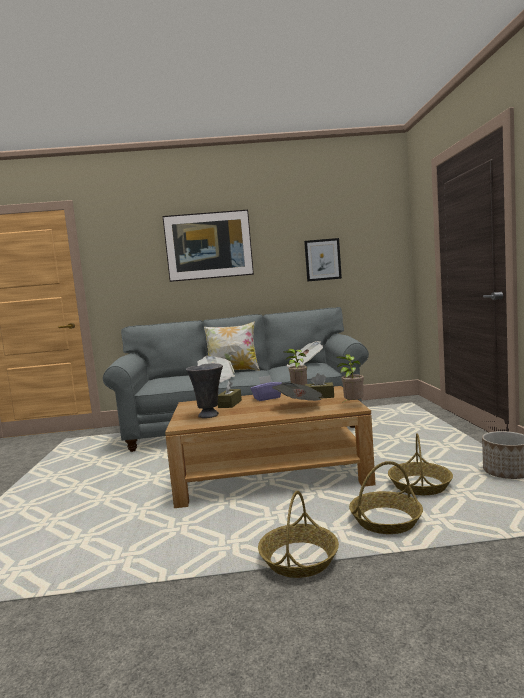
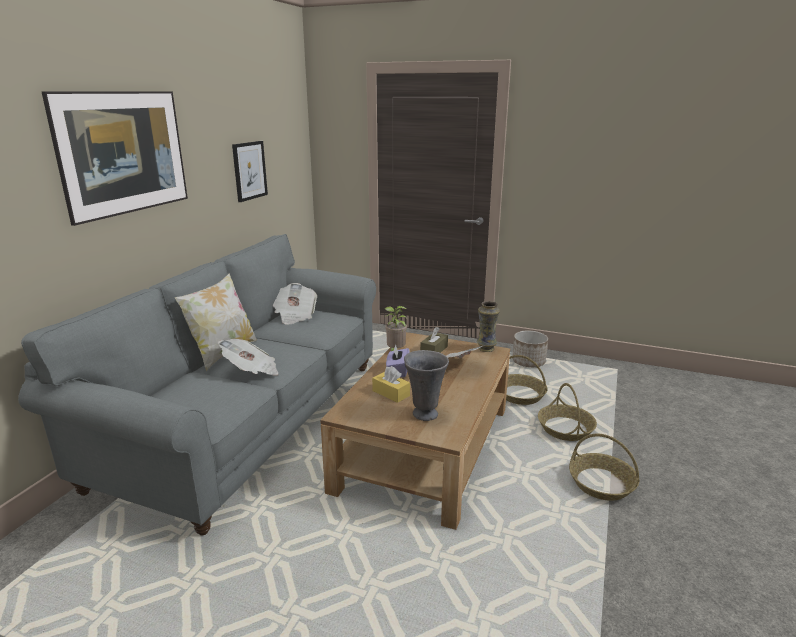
camera: 65 degrees left, 15 degrees up
brown tissue box [218,381,242,408] -> yellow tissue box [372,366,410,403]
potted plant [336,354,364,404] -> vase [477,301,500,352]

